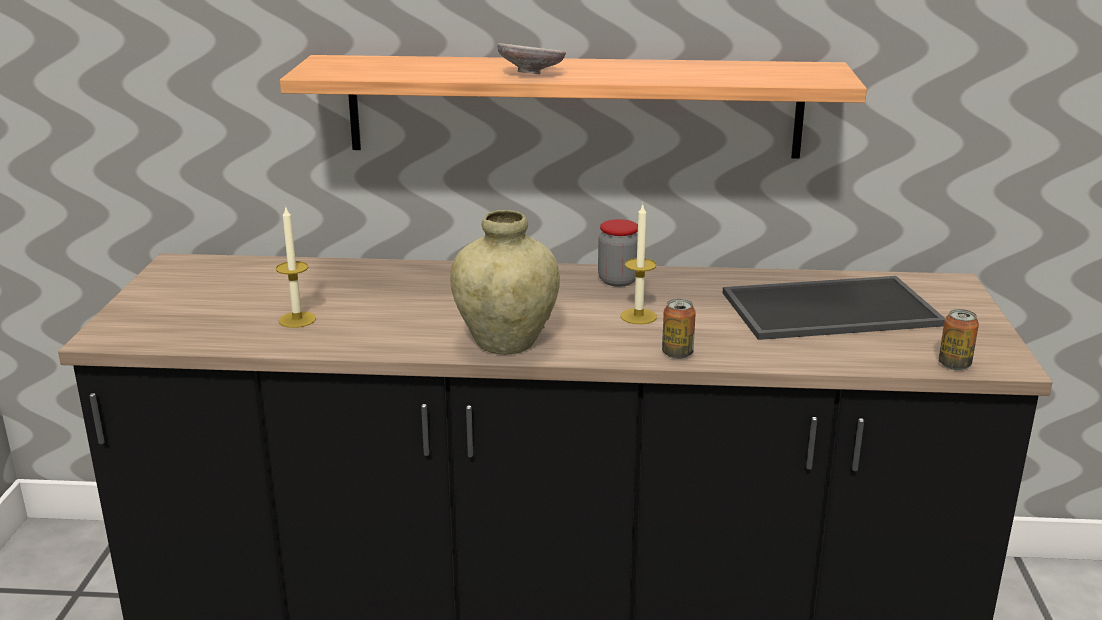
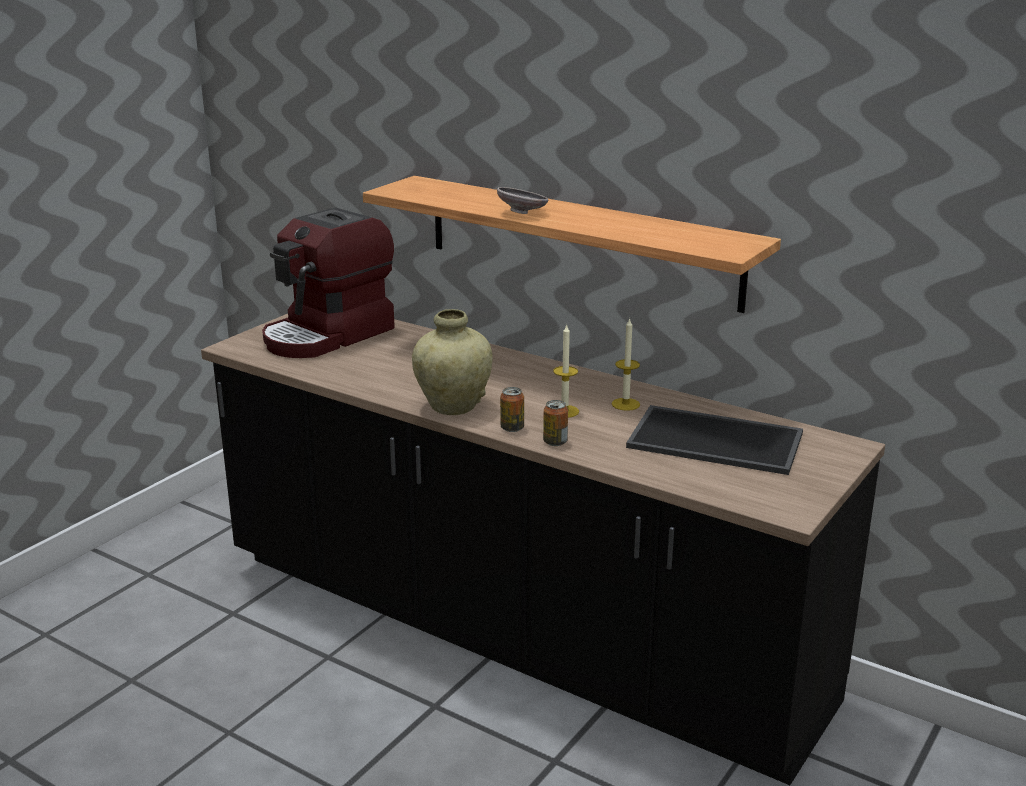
camera: 30 degrees right, 0 degrees up
candle [276,208,316,328] -> candle moved to [612,317,640,411]
jar [598,219,638,287] -> none
can [939,309,979,370] -> can moved to [500,387,524,432]
none -> coffee machine [262,207,395,358]

